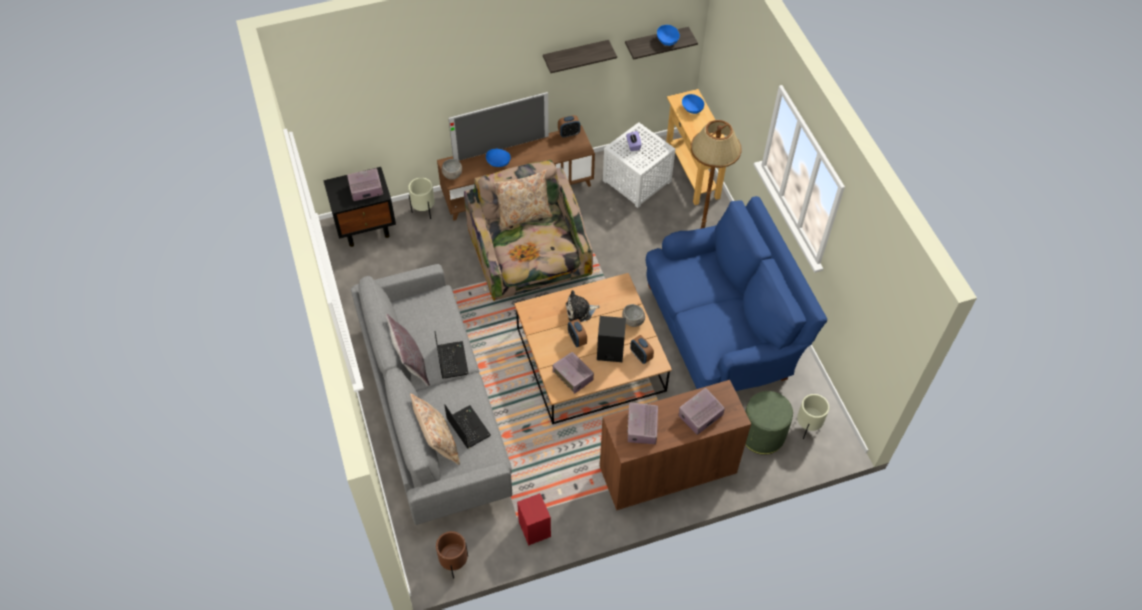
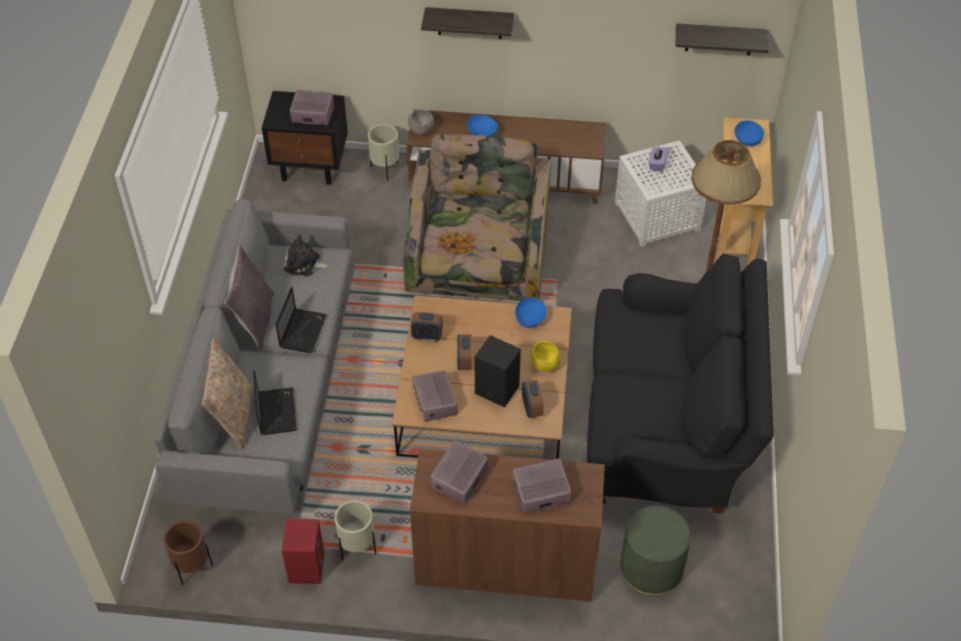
camera: 25 degrees right, 5 degrees down
television [448,92,549,161] -> none
beige pillow [493,170,552,230] -> none
shelf [543,40,617,73] -> shelf moved to [421,7,514,39]
alarm clock [558,115,580,138] -> alarm clock moved to [411,312,443,342]
plush toy [566,290,600,322] -> plush toy moved to [284,234,330,277]
grey bowl [622,304,645,327] -> yellow bowl [531,341,560,372]
blue sofa [646,196,827,391] -> black sofa [587,254,774,514]
blue bowl [657,25,680,46] -> blue bowl moved to [515,298,547,328]
beige planter [797,394,829,439] -> beige planter moved to [334,500,376,560]

